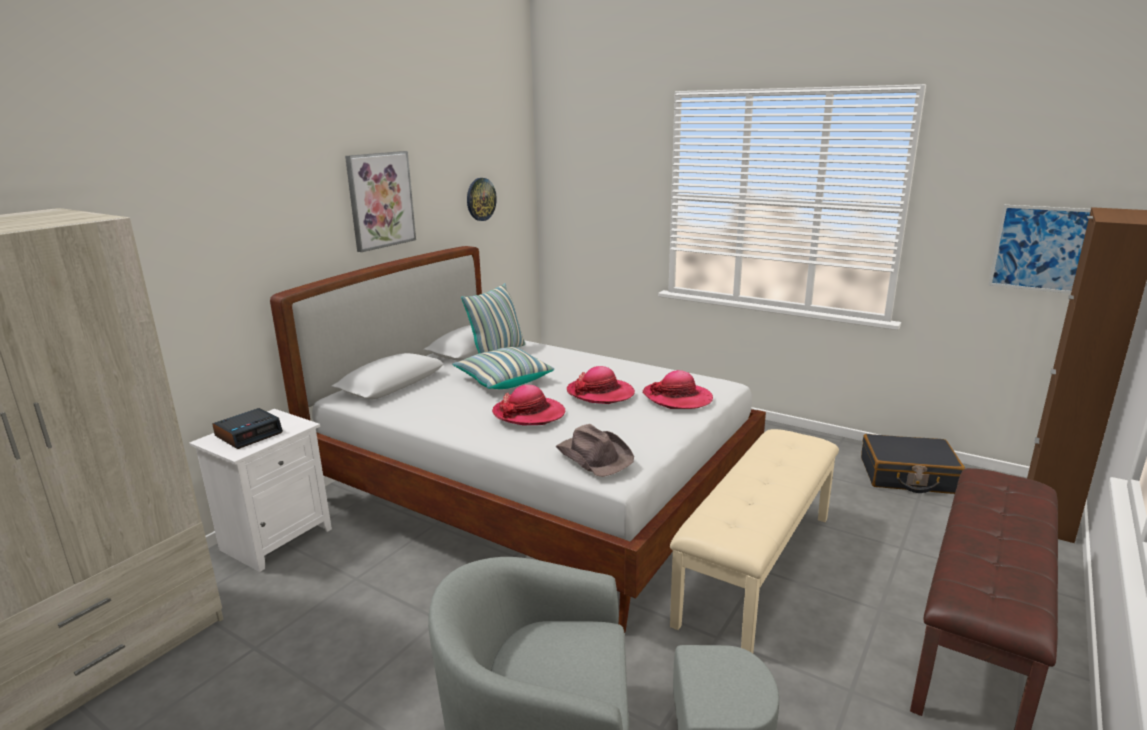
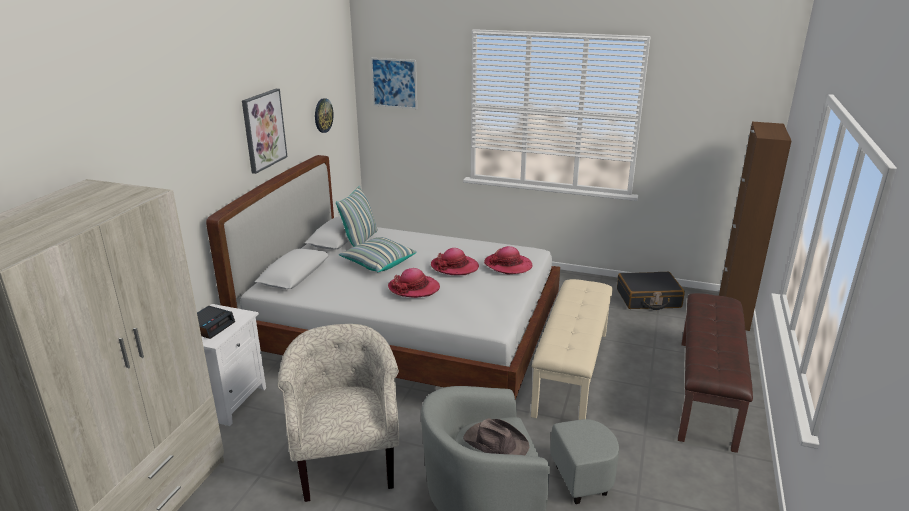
camera: 15 degrees left, 5 degrees up
brown hat [556,424,634,477] -> brown hat moved to [463,418,529,455]
picture [989,205,1091,294] -> picture moved to [371,58,417,109]
none -> beige armchair [277,324,399,502]

